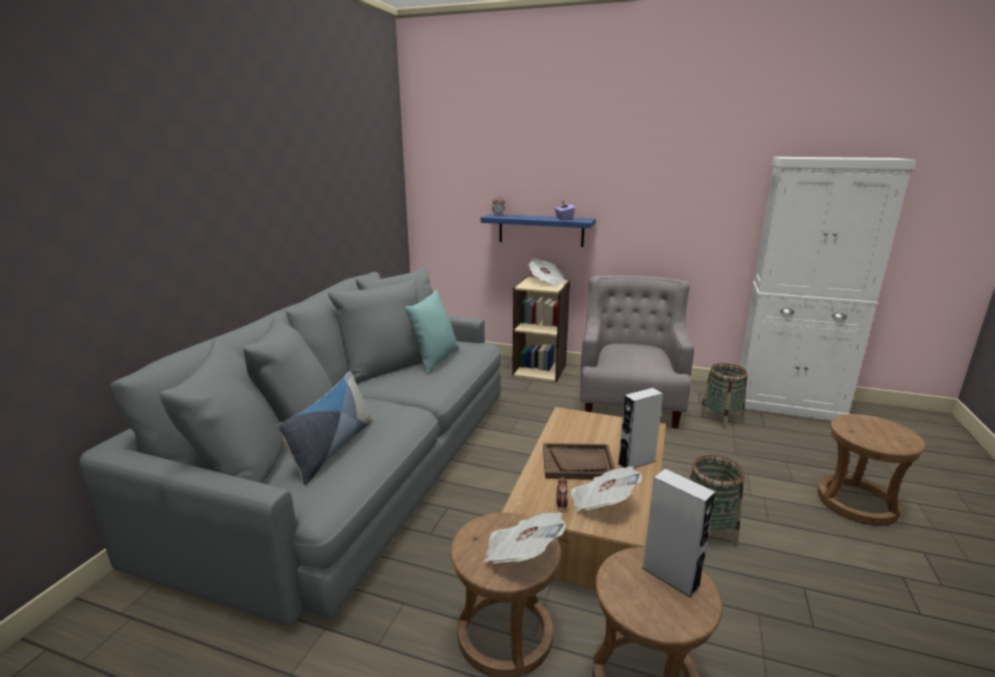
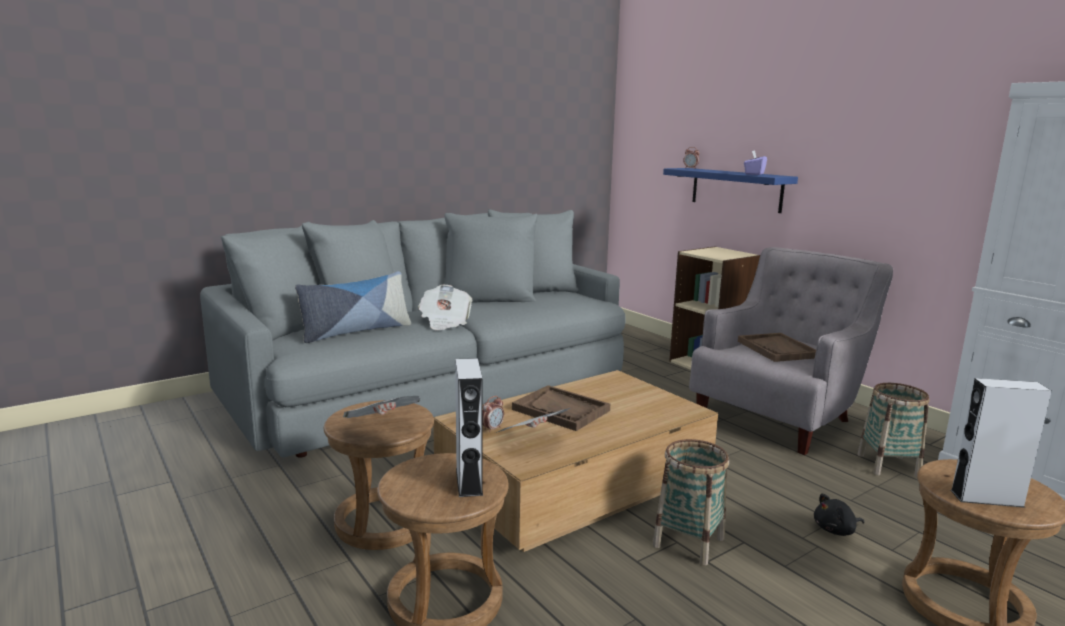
camera: 35 degrees right, 5 degrees down
turquoise pillow [405,290,459,375] -> none
newspaper [528,258,565,287] -> newspaper moved to [418,285,472,330]
grey speaker [618,388,663,469] -> grey speaker moved to [950,378,1052,508]
none -> brown tray [738,333,816,362]
none -> black plush toy [814,493,864,536]

